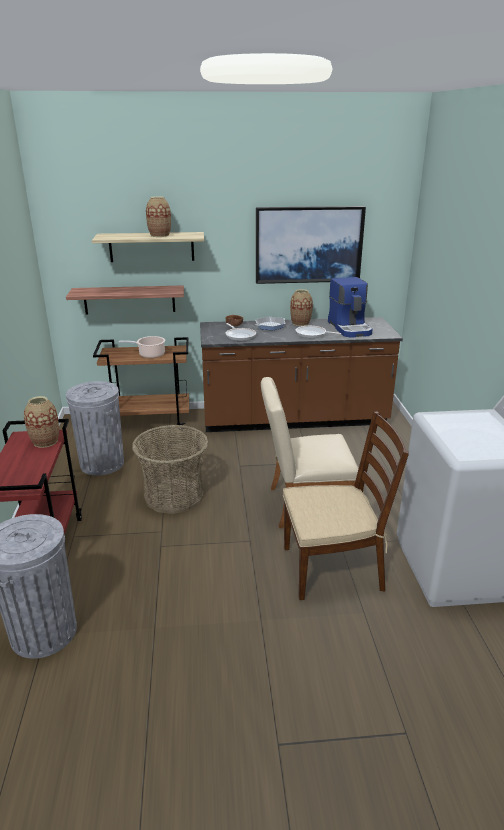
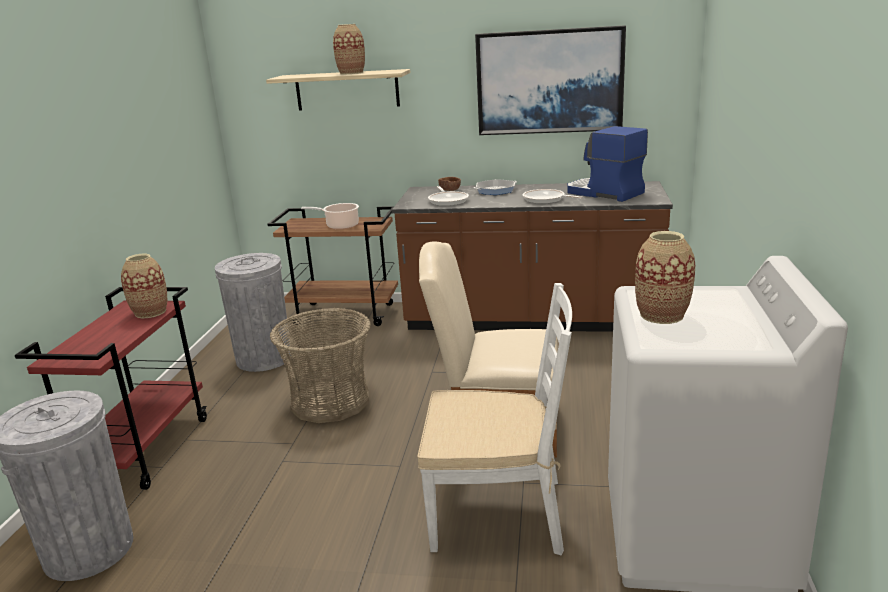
camera: 15 degrees right, 5 degrees down
shelf [66,285,184,314] -> none
brown chair [283,412,409,600] -> white chair [417,283,572,556]
vase [290,289,313,326] -> vase moved to [635,231,695,324]
coffee machine [328,277,373,338] -> coffee machine turned 135 degrees clockwise [568,126,648,202]

